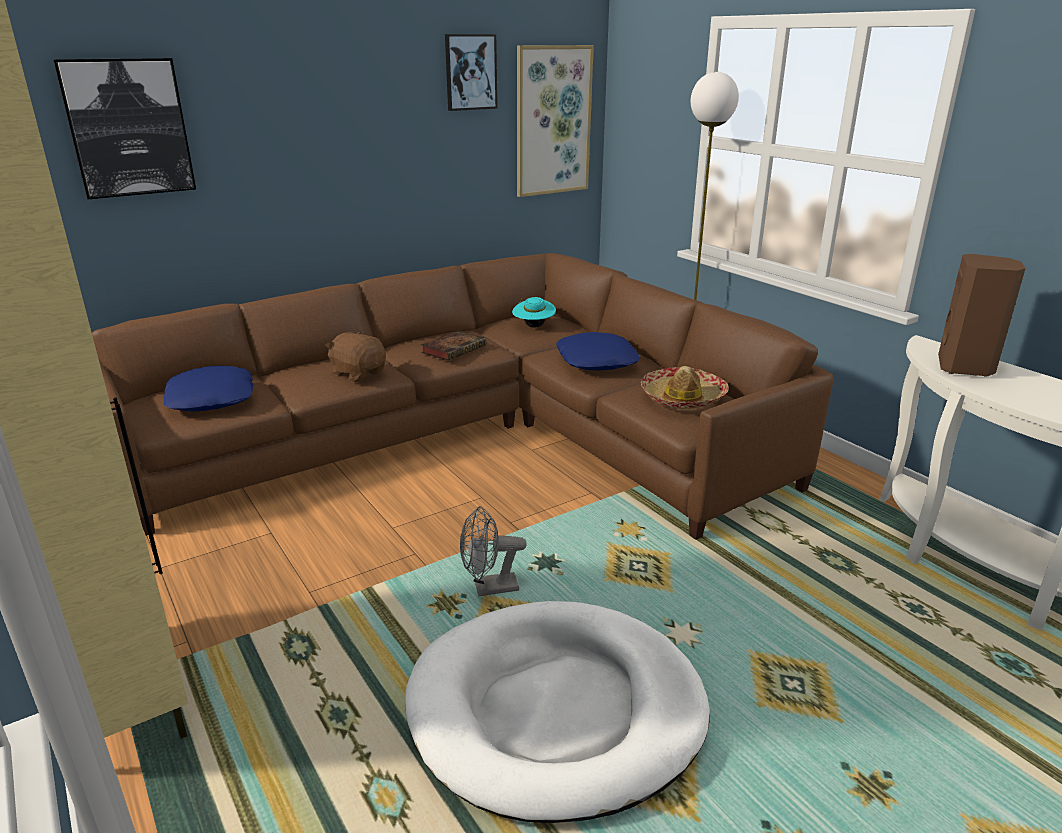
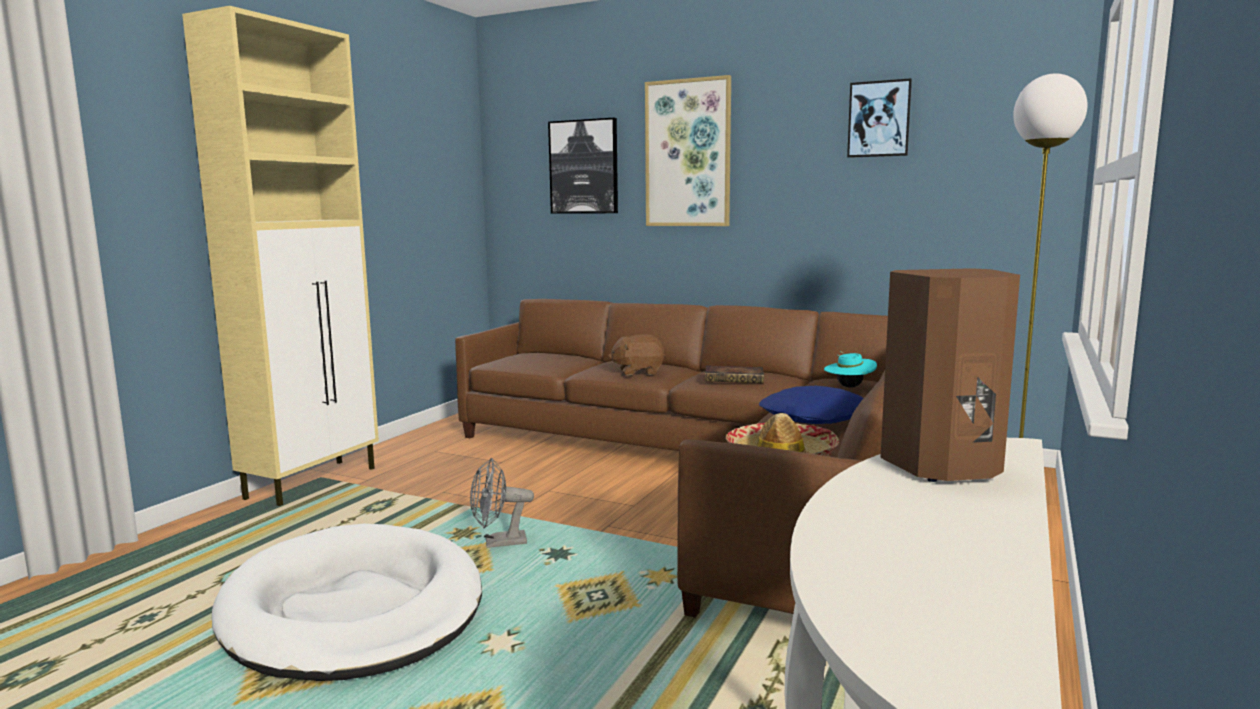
camera: 60 degrees right, 15 degrees down
blue pillow [163,366,254,411] -> none
brown plush toy [325,331,386,382] -> brown plush toy turned 105 degrees counterclockwise [608,334,665,376]
grey fan [460,506,527,597] -> grey fan turned 60 degrees counterclockwise [470,458,534,548]
picture [517,45,594,197] -> picture moved to [645,75,731,226]

